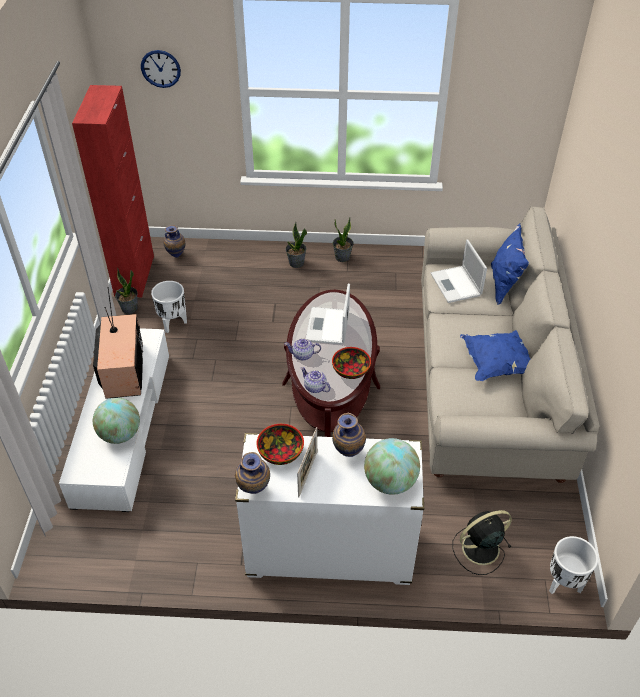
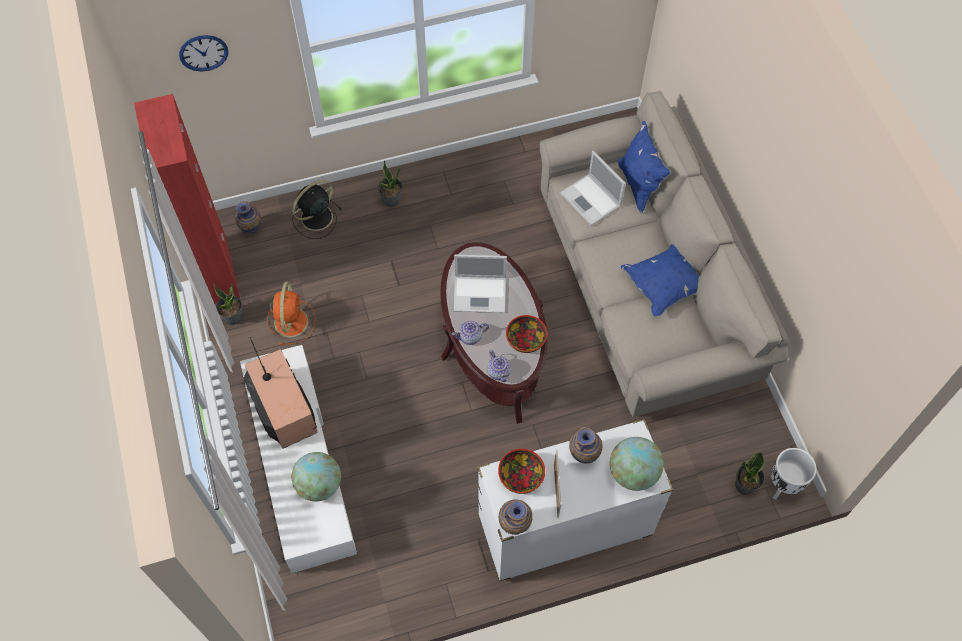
camera: 20 degrees left, 15 degrees up
white planter [151,281,187,333] -> orange fan [267,281,316,345]
teapot [301,367,331,393] -> teapot turned 135 degrees counterclockwise [487,350,511,382]
laptop [306,283,350,345] -> laptop turned 75 degrees counterclockwise [453,254,507,313]
potted plant [333,218,354,262] -> potted plant moved to [735,452,765,495]
black fan [452,510,512,575] -> black fan moved to [292,180,342,239]

